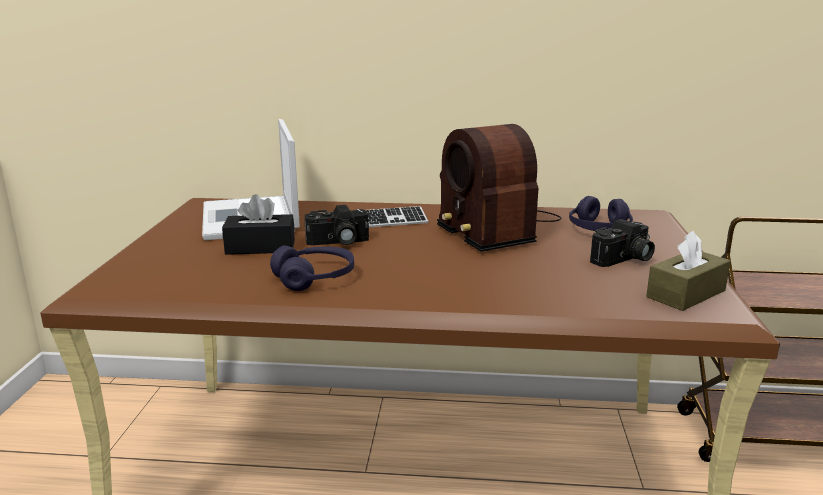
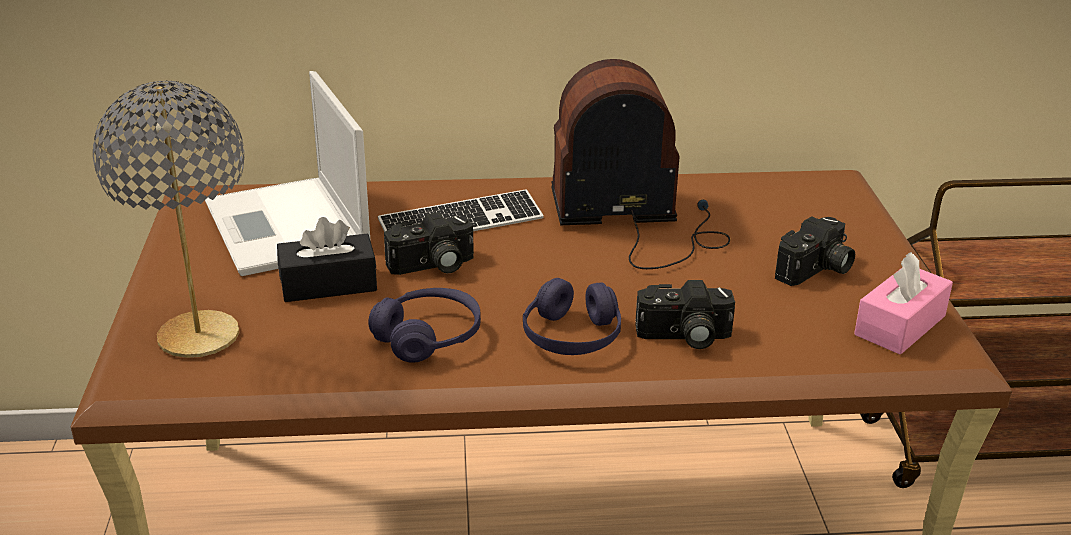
camera: 10 degrees left, 10 degrees up
radio [437,124,562,252] -> radio turned 120 degrees clockwise [551,59,730,269]
purple headphones [569,196,633,231] -> purple headphones moved to [523,278,621,355]
brown tissue box [646,231,731,311] -> pink tissue box [854,252,953,354]
none -> grey table lamp [93,81,244,358]
none -> camera [635,280,735,349]

